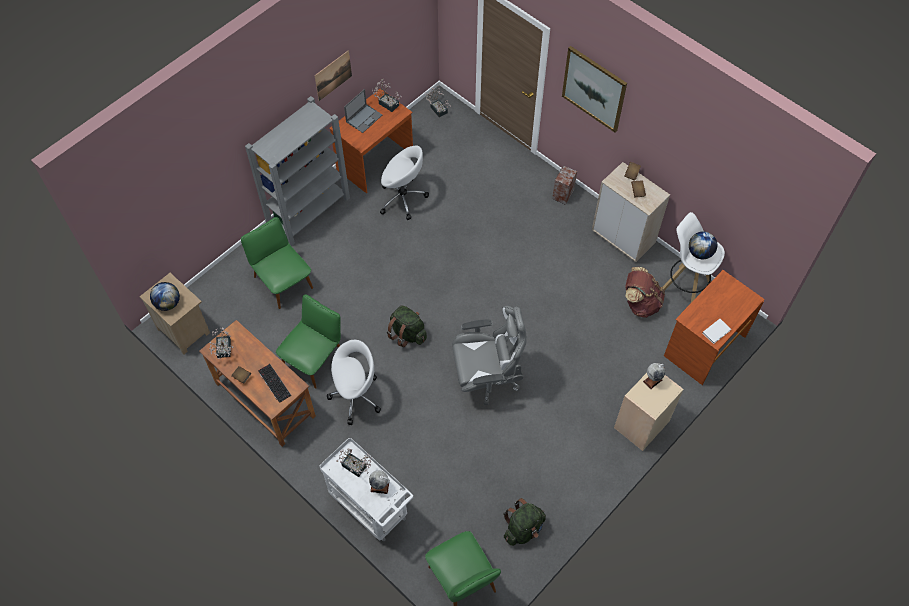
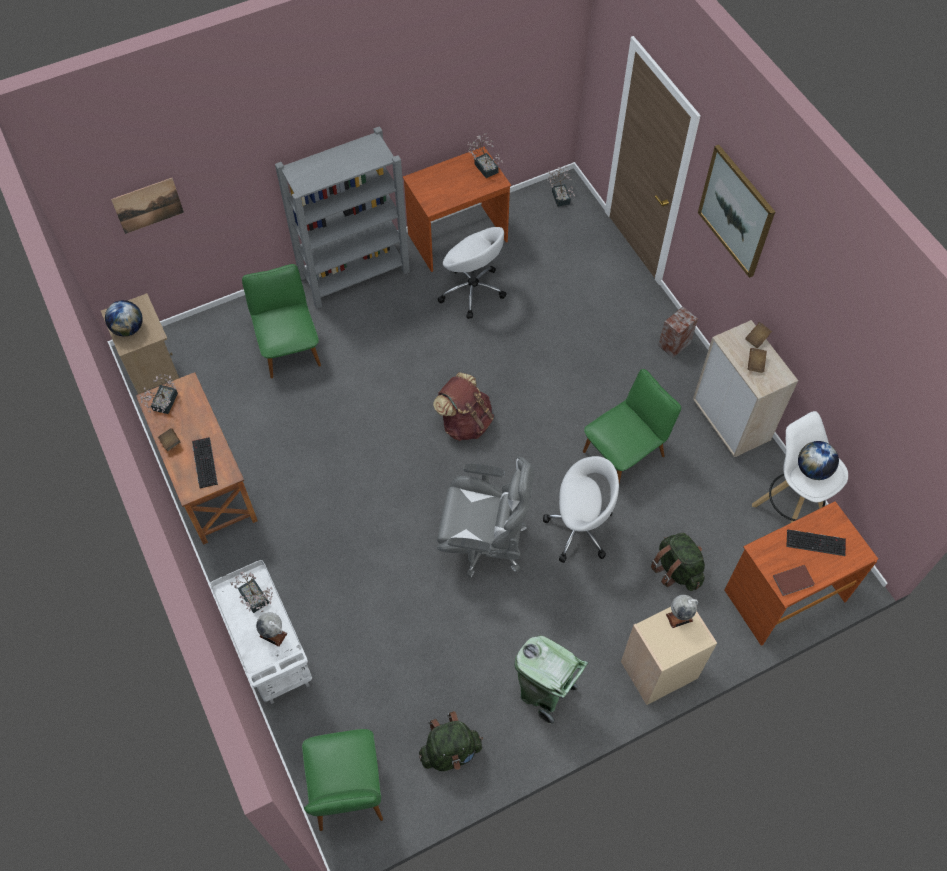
camera: 20 degrees right, 0 degrees up
green chair [276,294,341,389] -> green chair moved to [583,369,681,483]
picture [314,50,352,101] -> picture moved to [111,178,184,234]
white office chair [327,340,381,425] -> white office chair moved to [543,456,619,563]
laptop [344,89,382,133] -> none
green backpack [387,305,427,347] -> green backpack moved to [651,533,705,591]
brown backpack [625,267,665,318] -> brown backpack moved to [433,372,494,441]
white book [702,319,731,344] -> brown book [773,565,815,596]
none -> green trash can [515,636,588,725]
none -> keyboard [786,529,846,556]

